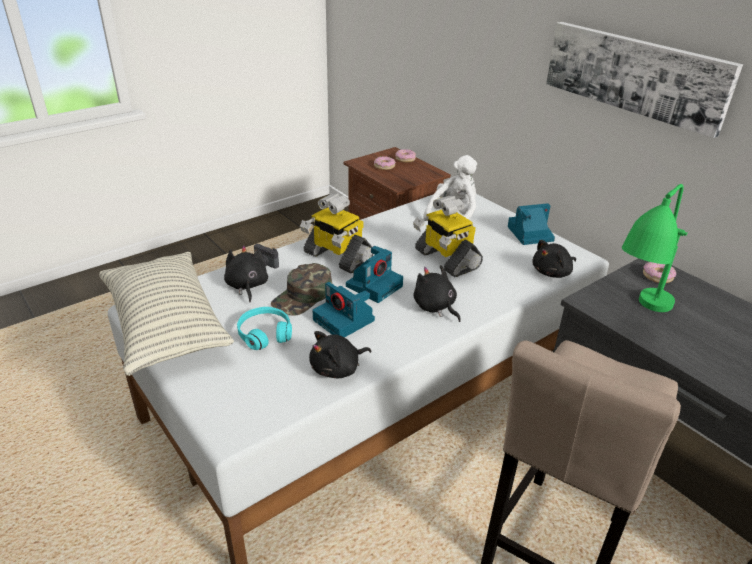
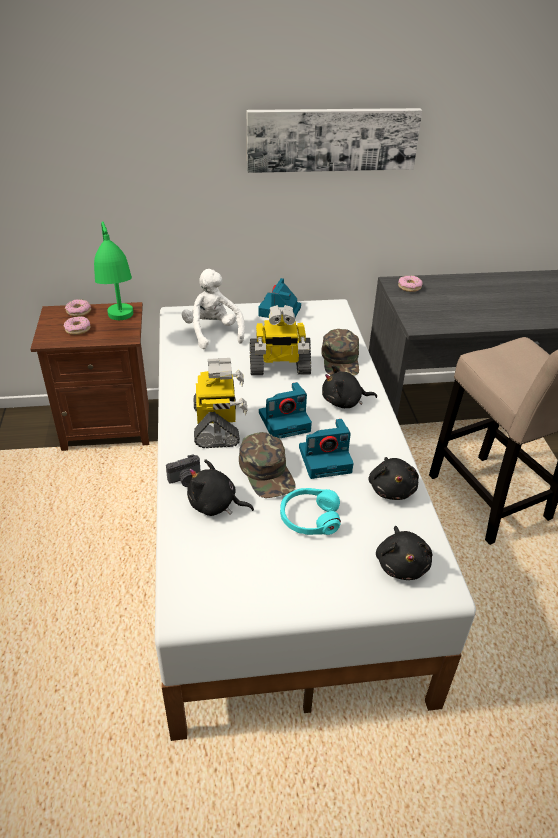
camera: 60 degrees left, 5 degrees up
pillow [99,252,234,376] -> none
toy robot [300,193,373,273] -> toy robot turned 75 degrees counterclockwise [194,358,248,448]
camera [346,246,403,303] -> camera turned 90 degrees clockwise [259,382,312,439]
black plush toy [532,240,576,278] -> black plush toy moved to [376,526,433,580]
green table lamp [622,184,688,312] -> green table lamp moved to [94,222,133,320]
none -> green cap [321,329,359,376]

